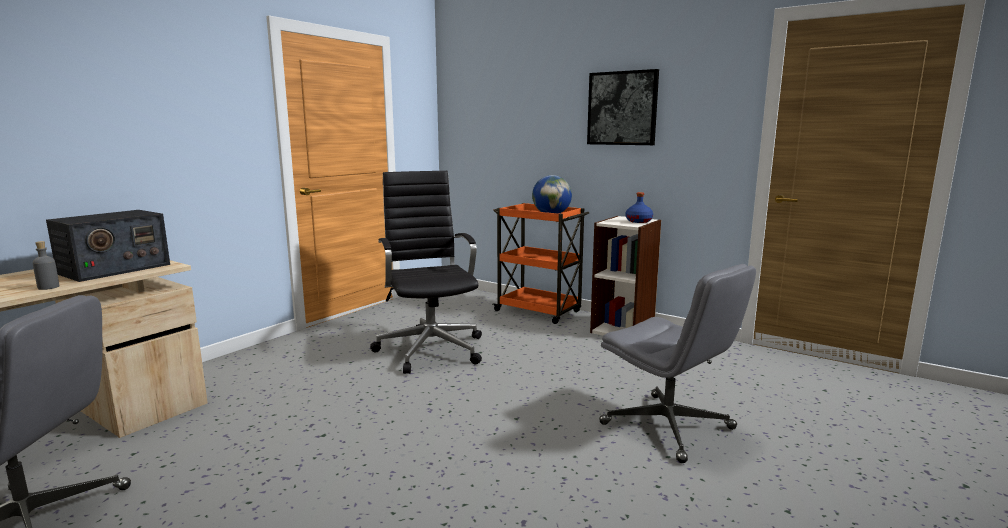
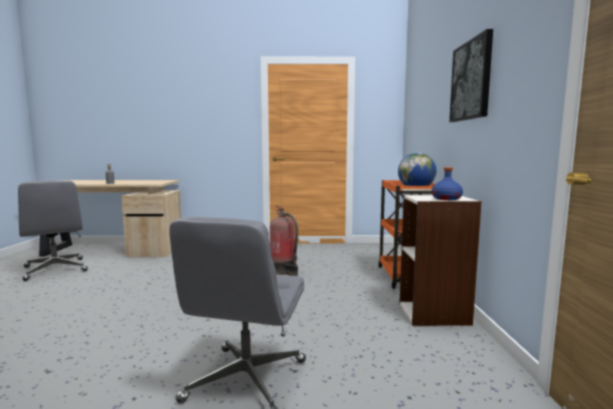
camera: 55 degrees right, 5 degrees down
radio [46,210,170,282] -> none
black office chair [370,171,482,374] -> fire extinguisher [270,206,298,276]

